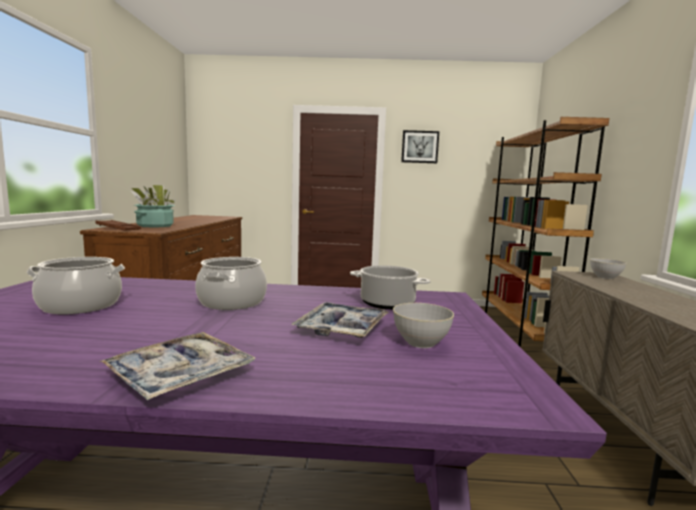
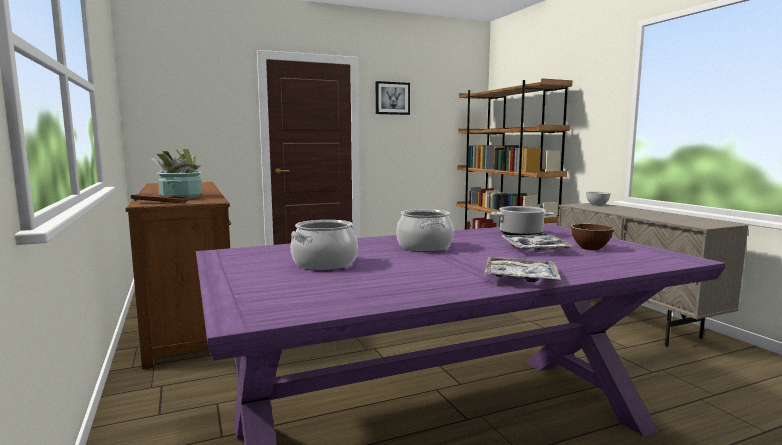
camera: 25 degrees left, 0 degrees up
grey bowl [393,303,454,348] -> brown bowl [571,224,614,250]

